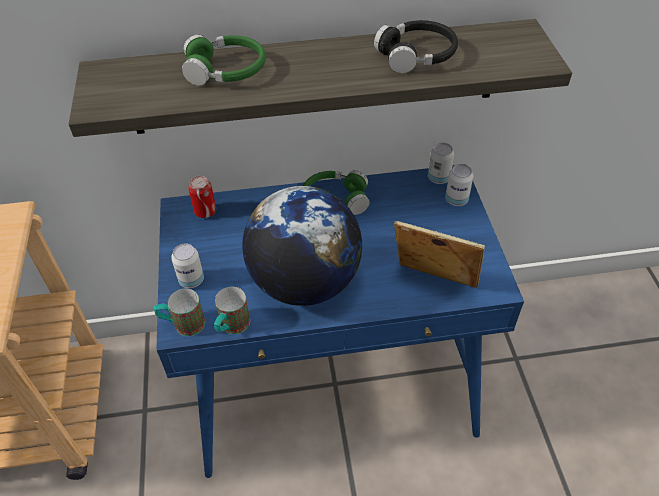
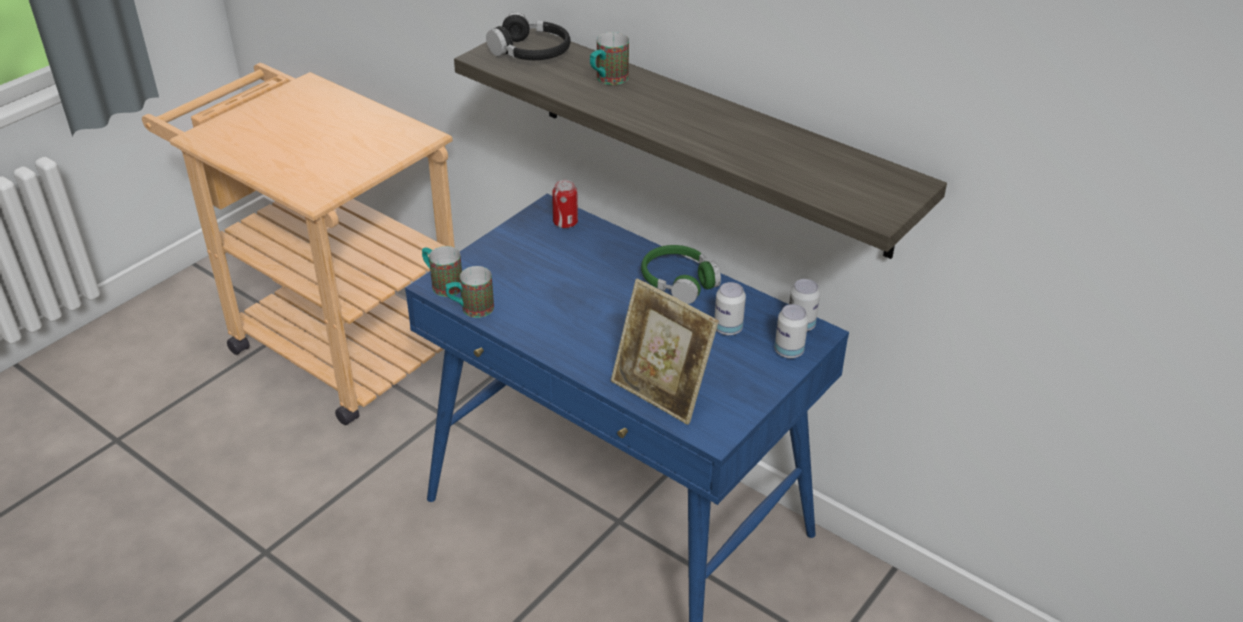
camera: 45 degrees right, 10 degrees down
can [171,243,204,288] -> can moved to [714,282,746,335]
green headphones [182,35,266,86] -> mug [590,32,629,85]
globe [242,186,362,306] -> none
black headphones [374,20,458,73] -> black headphones moved to [486,12,570,60]
picture frame [394,221,485,288] -> picture frame turned 150 degrees clockwise [611,279,719,425]

